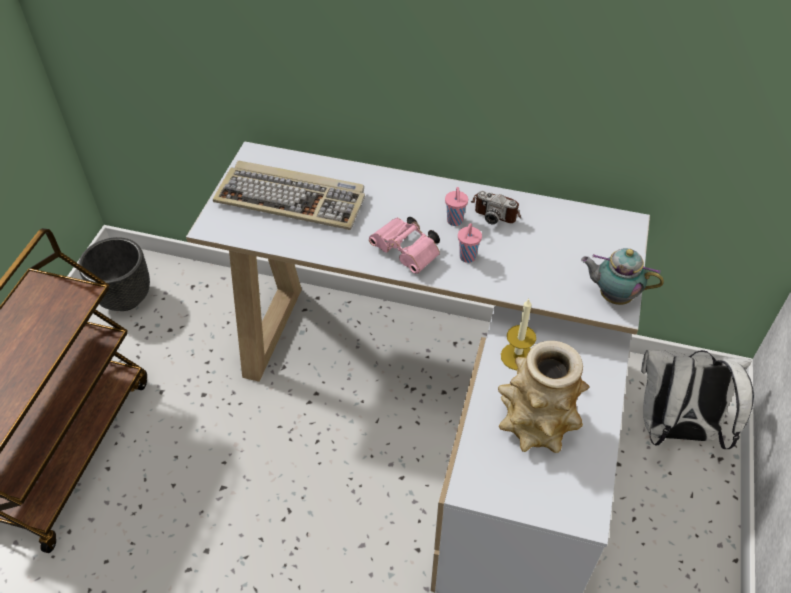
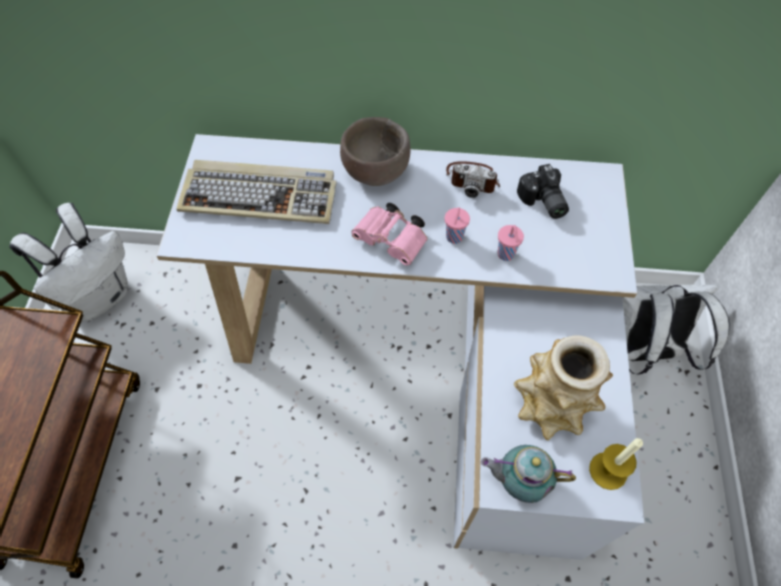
camera: 10 degrees left, 10 degrees up
black planter [78,237,150,311] -> white backpack [9,203,128,322]
pink cup [445,187,468,226] -> pink cup moved to [497,225,524,261]
candle [501,299,536,370] -> candle moved to [589,438,643,490]
teapot [581,248,664,305] -> teapot moved to [481,445,576,503]
none -> brown bowl [340,117,411,186]
none -> camera [517,164,569,219]

